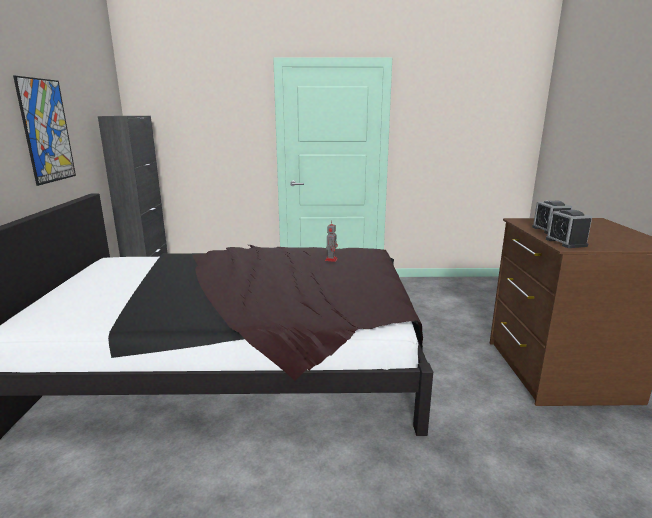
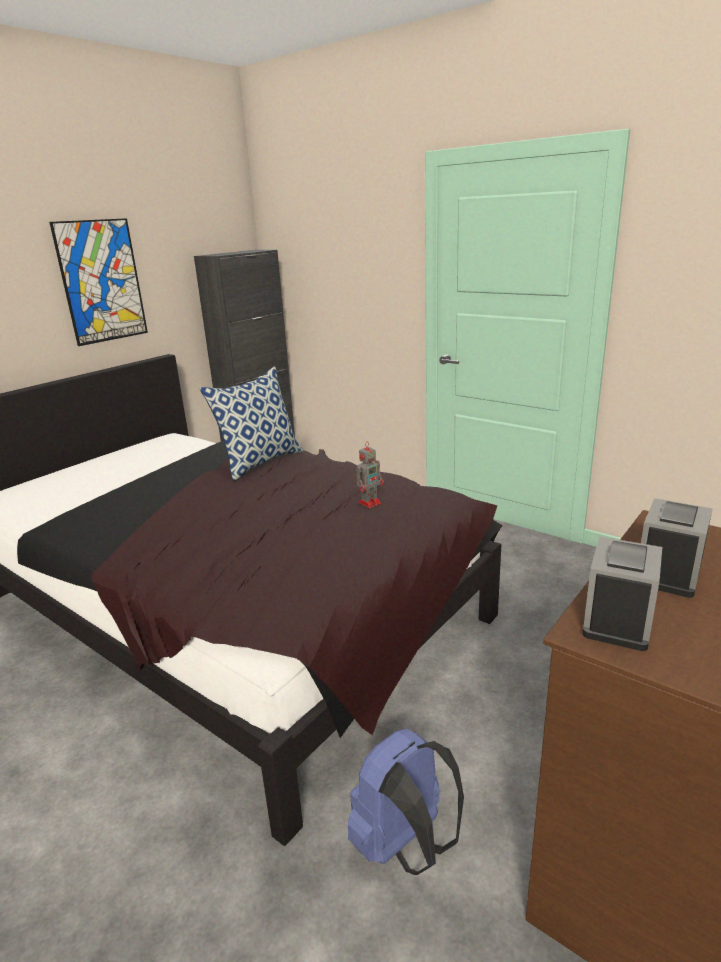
camera: 40 degrees right, 5 degrees up
none -> pillow [200,366,303,481]
none -> blue backpack [348,728,464,875]

